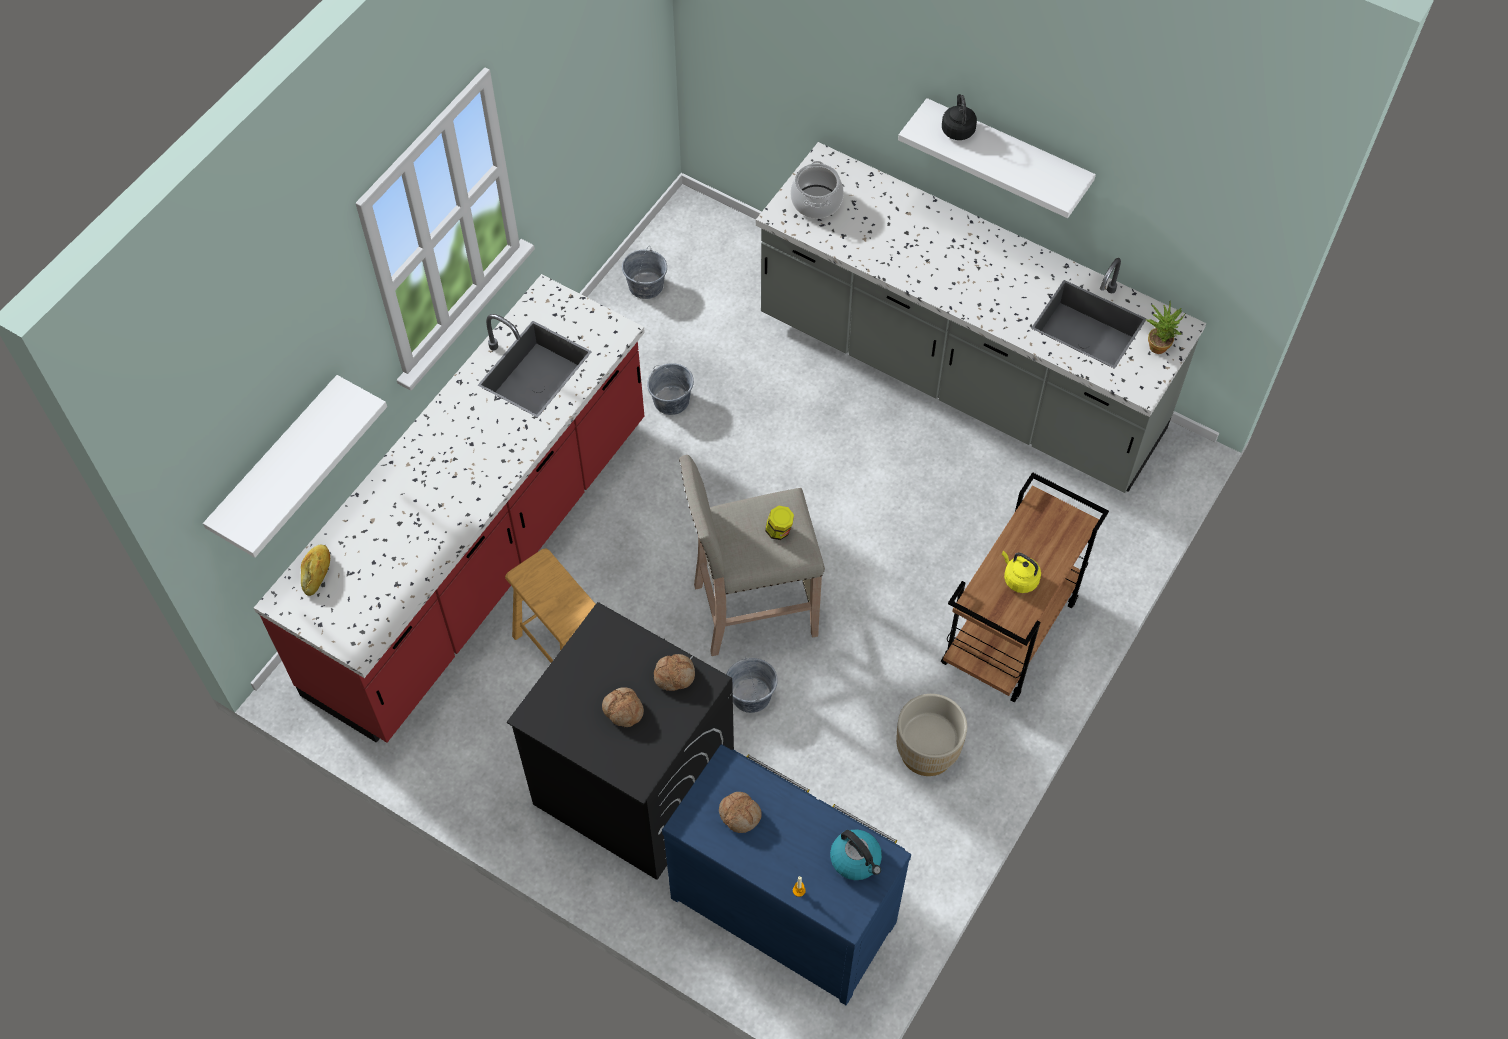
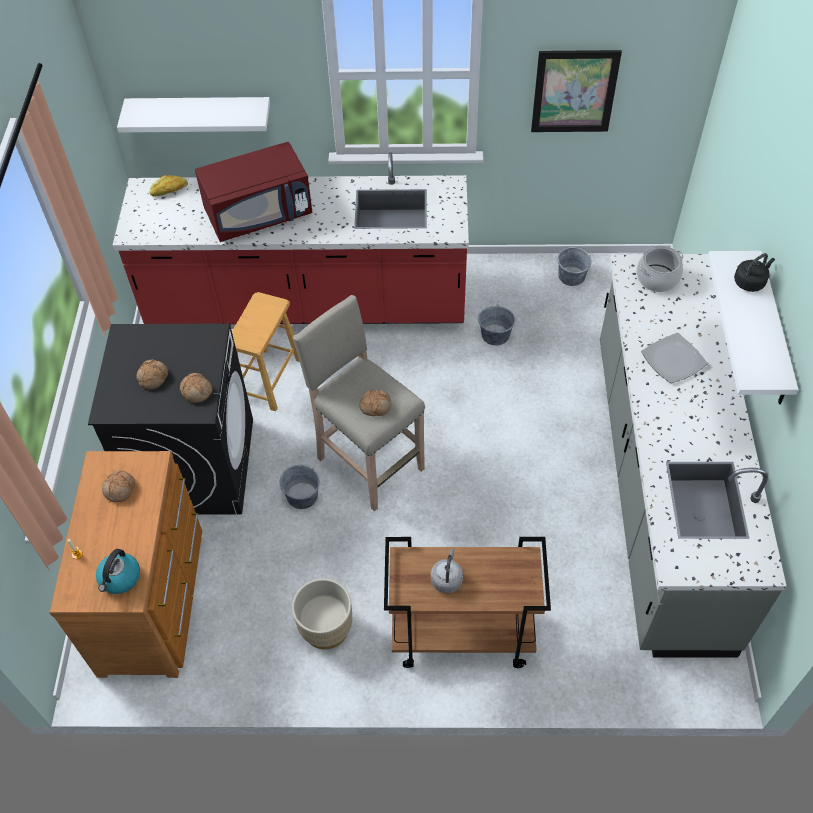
camera: 60 degrees right, 5 degrees down
blue dresser [662,744,911,1005] -> brown dresser [49,451,202,678]
jar [765,506,794,540] -> bread [359,390,391,416]
yellow kettle [1002,551,1041,593] -> grey kettle [431,549,463,593]
potted plant [1146,301,1186,354] -> none
none -> red microwave [195,142,312,242]
none -> picture [531,50,622,132]
none -> plate [641,333,708,383]

